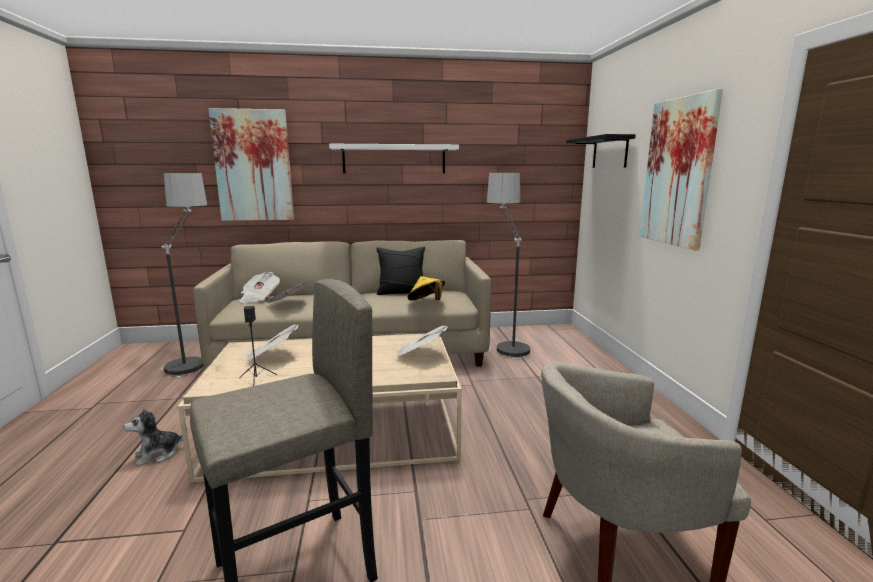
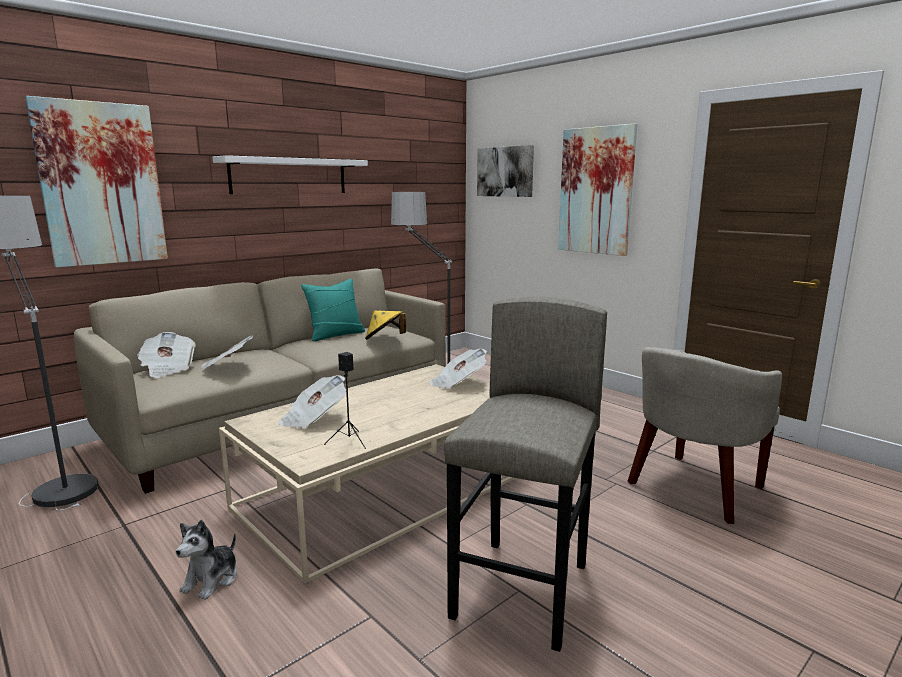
camera: 35 degrees left, 0 degrees up
black pillow [376,247,425,295] -> turquoise pillow [301,279,365,341]
black shelf [566,134,636,168] -> picture [477,145,534,197]

